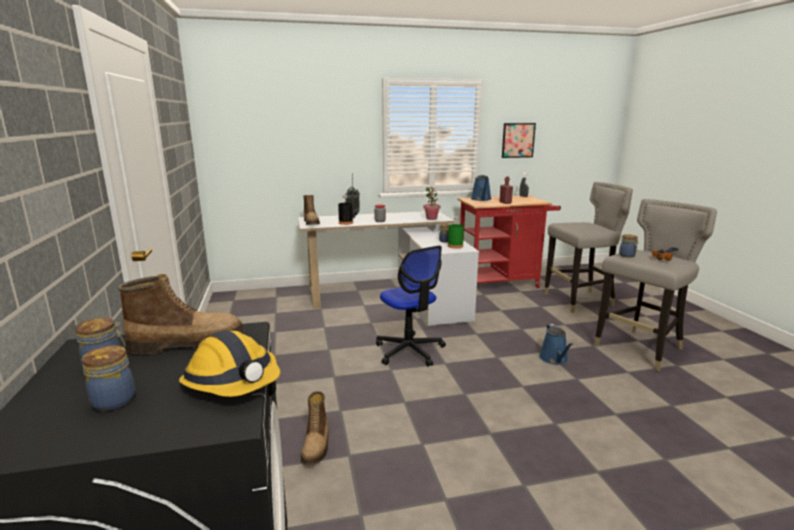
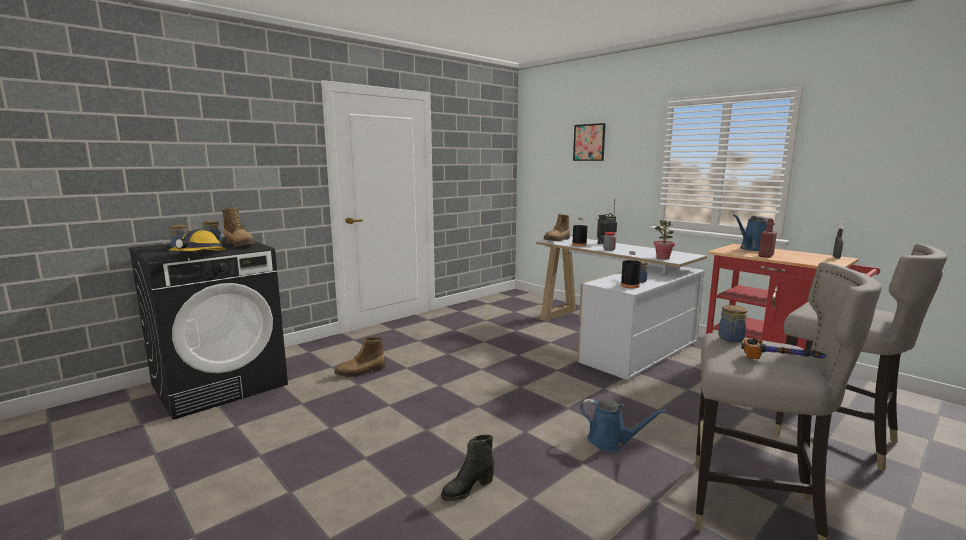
camera: 60 degrees right, 5 degrees down
office chair [376,246,446,367] -> none
green bottle [448,217,464,248] -> black bottle [621,251,641,288]
picture [502,123,536,158] -> picture moved to [573,123,606,161]
blue watering can [539,324,573,365] -> blue watering can turned 120 degrees counterclockwise [580,399,667,451]
none -> black boot [441,435,494,501]

